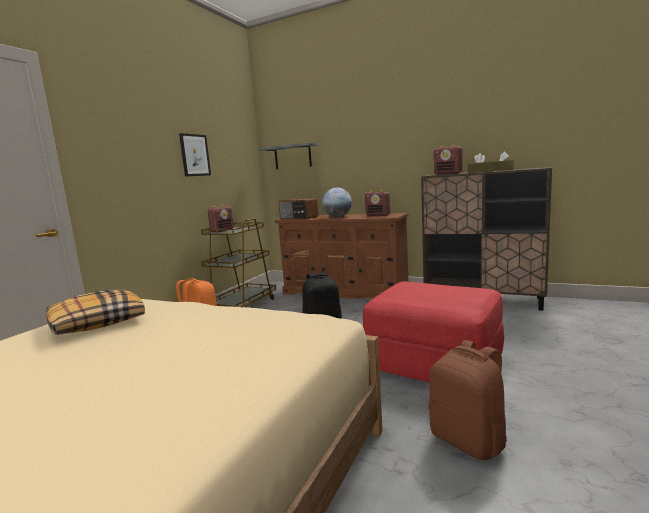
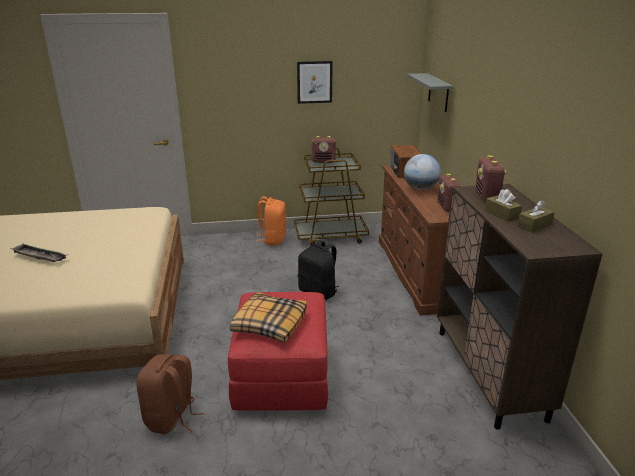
camera: 55 degrees right, 15 degrees up
pillow [46,290,145,335] -> pillow moved to [230,292,307,343]
none -> tray [11,244,68,262]

